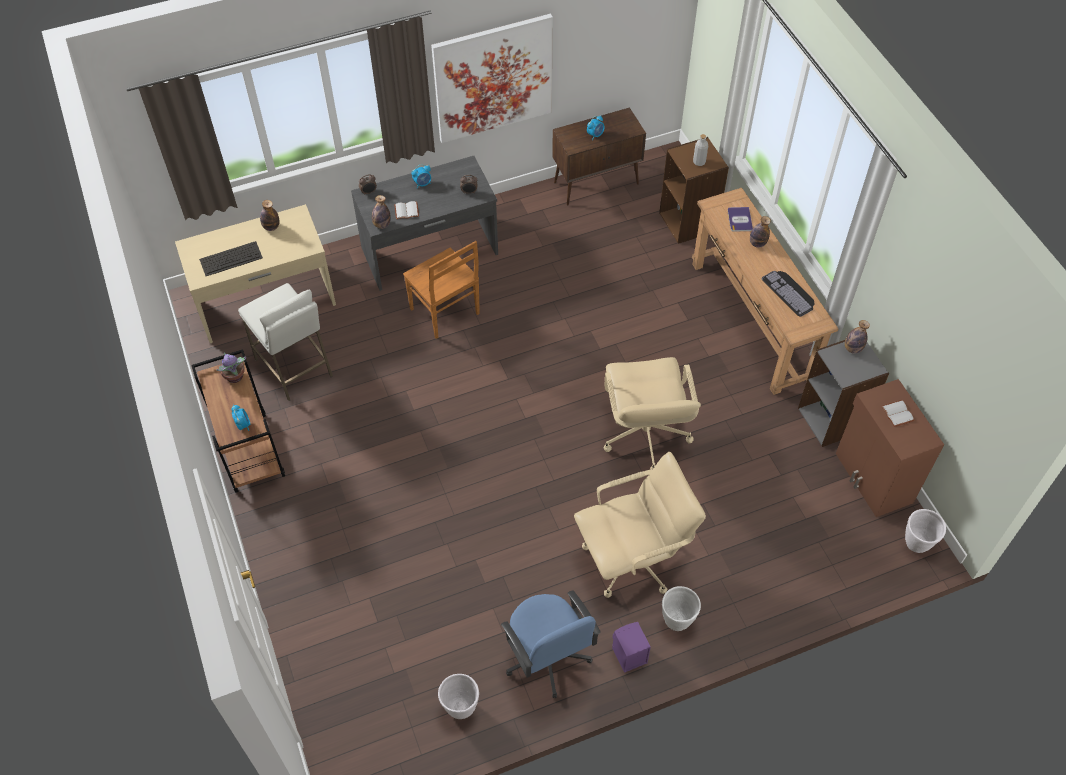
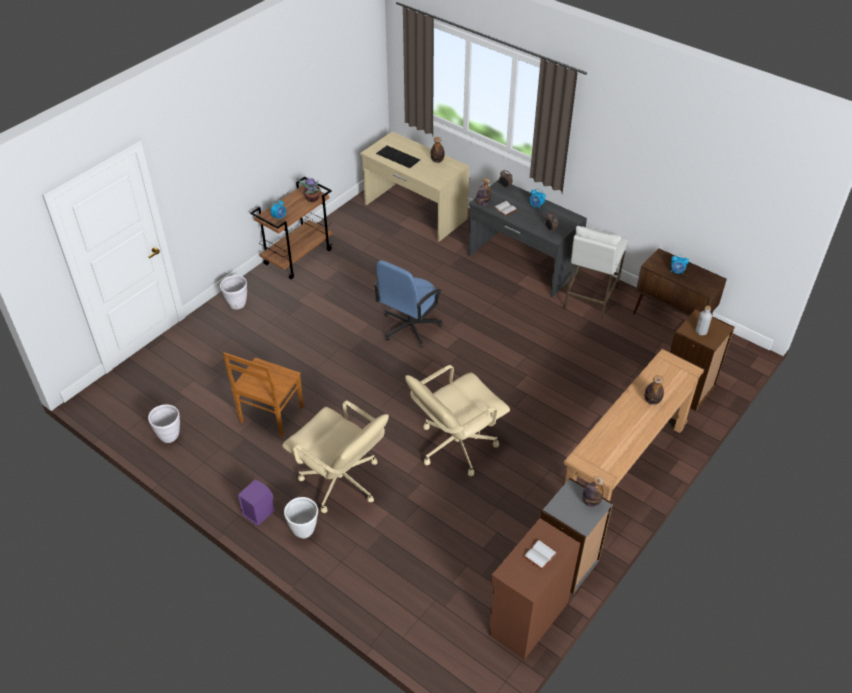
camera: 60 degrees right, 10 degrees down
white stool [238,283,333,401] -> white stool moved to [564,226,628,319]
brown chair [403,241,480,339] -> brown chair moved to [223,352,303,437]
picture [431,14,553,143] -> none
blue office chair [501,590,600,698] -> blue office chair moved to [373,260,442,347]
book [727,207,753,232] -> none
keyboard [762,271,815,317] -> none
white planter [905,509,946,553] -> white planter moved to [220,275,247,310]

